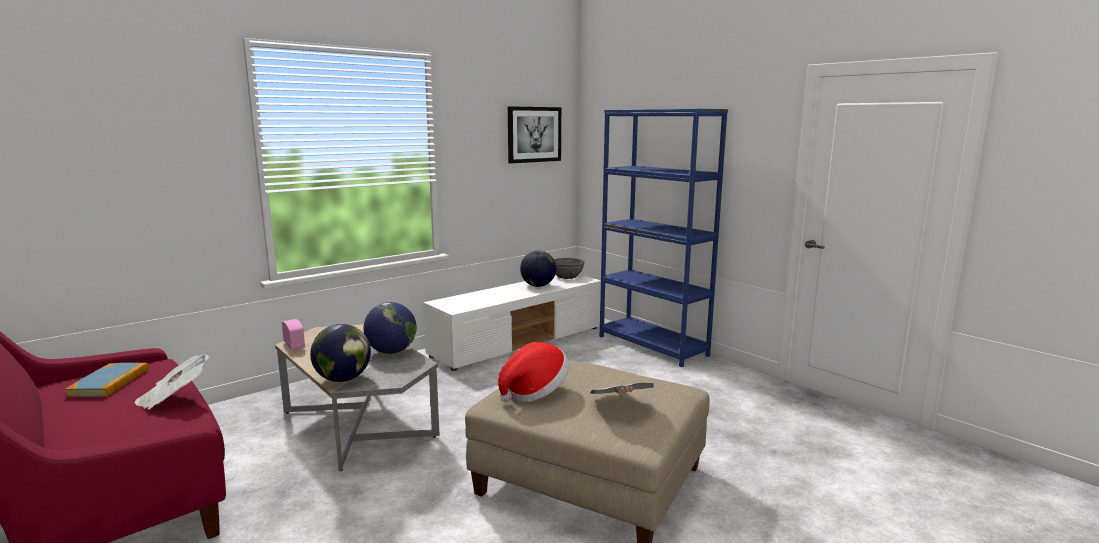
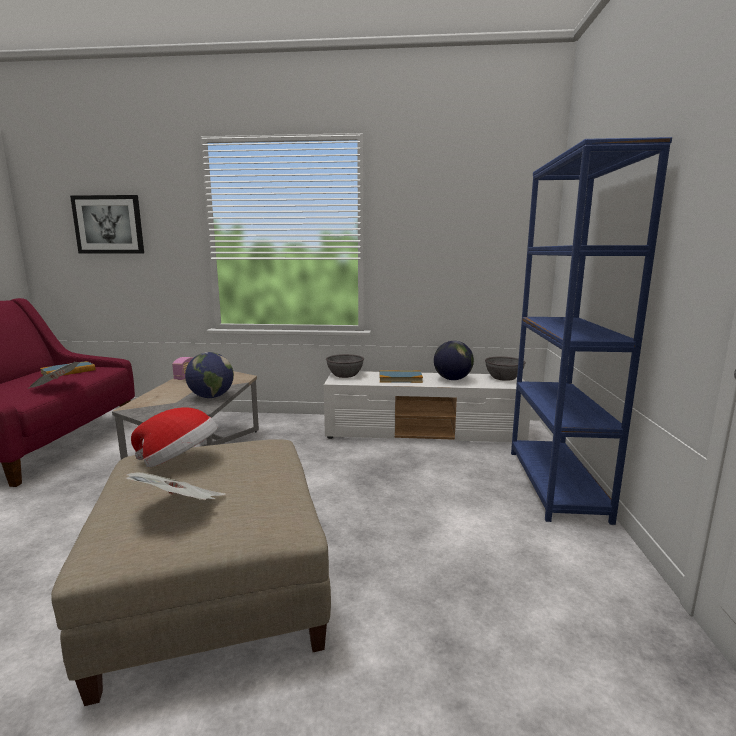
camera: 45 degrees right, 0 degrees up
globe [310,324,371,382] -> none
picture [508,106,561,163] -> picture moved to [70,195,144,254]
none -> grey bowl [326,354,364,378]
none -> book [380,370,423,383]

